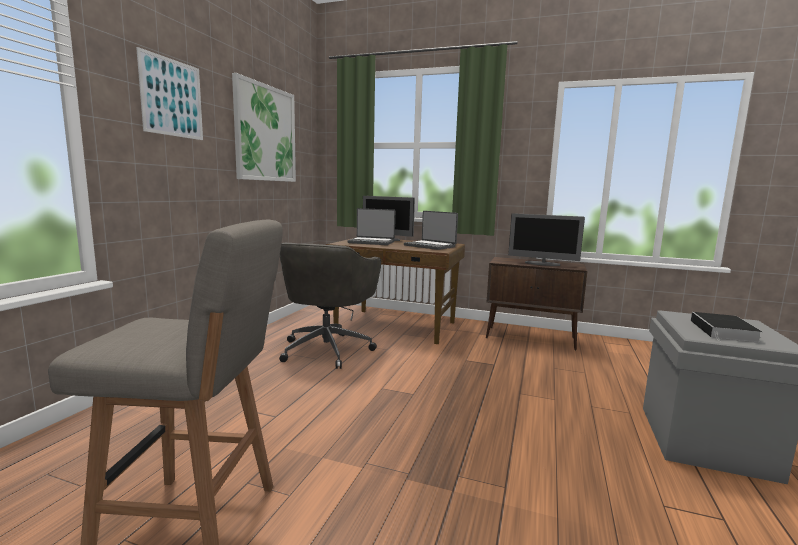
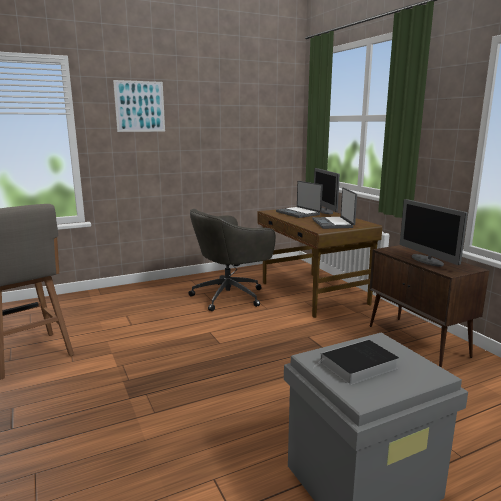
camera: 45 degrees right, 5 degrees up
picture [232,73,296,182] -> none

